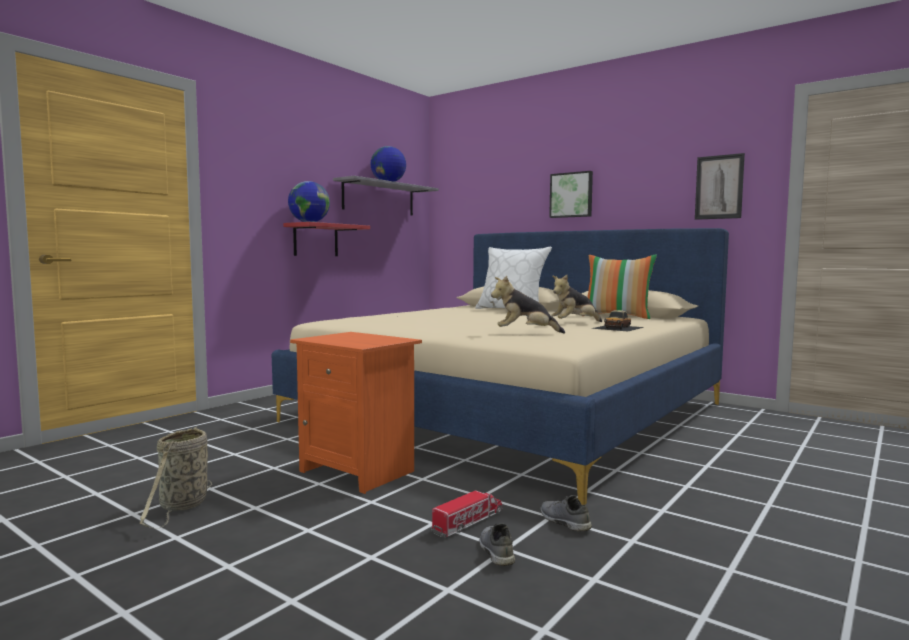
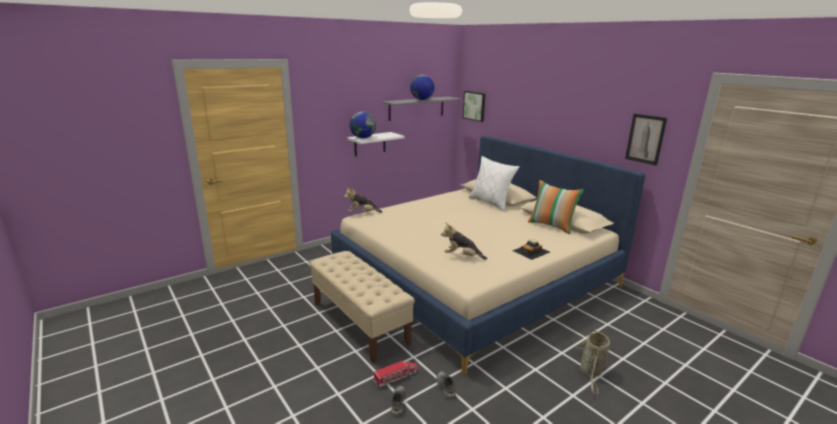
camera: 15 degrees right, 15 degrees up
basket [140,427,212,528] -> basket moved to [576,329,610,394]
red shelf [283,222,370,256] -> white shelf [348,132,405,156]
orange nightstand [290,332,422,494] -> beige bench [310,251,415,363]
picture [549,171,593,218] -> picture moved to [463,91,486,122]
plush toy [551,275,602,322] -> plush toy moved to [344,187,382,213]

